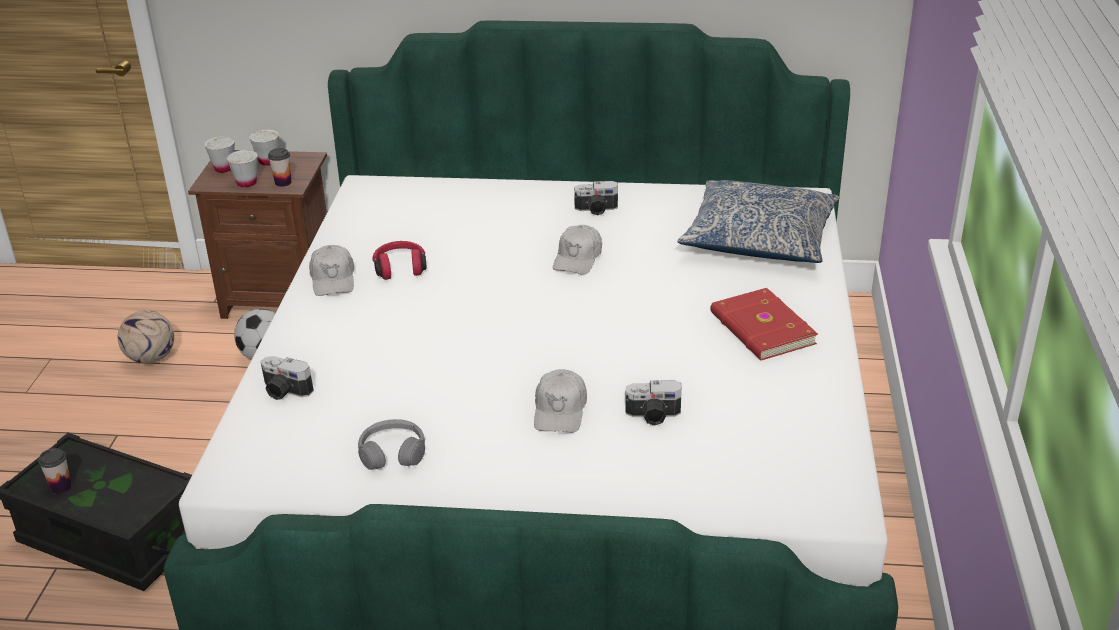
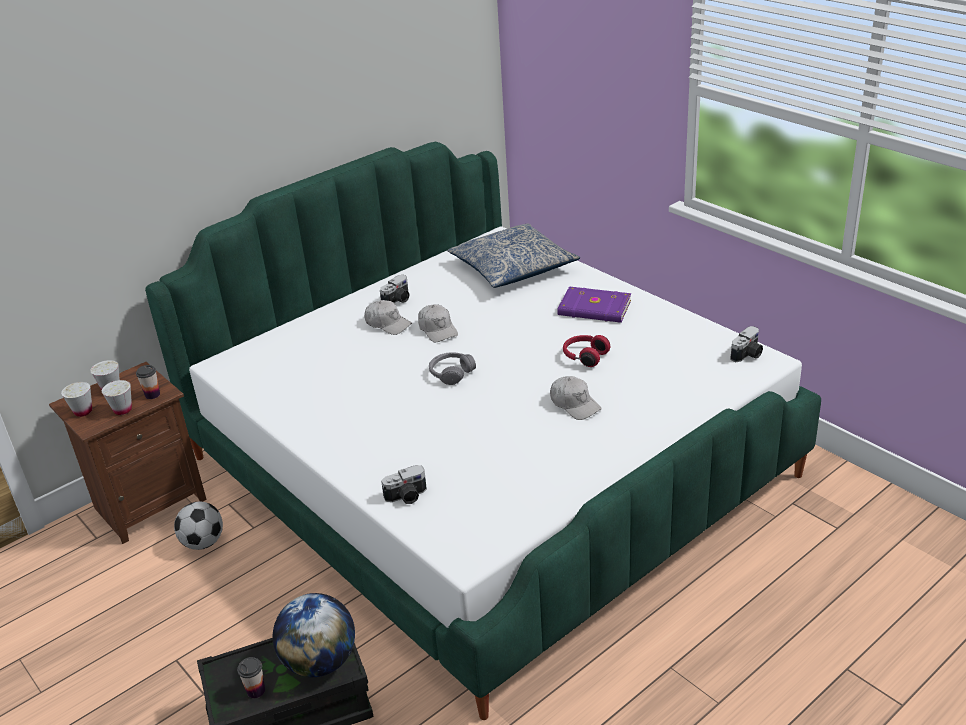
camera: 45 degrees left, 0 degrees up
football [118,310,174,364] -> none
white cap [309,245,354,296] -> white cap moved to [364,300,412,335]
grey headphones [358,419,425,470] -> grey headphones moved to [429,353,476,385]
red headphones [373,241,427,280] -> red headphones moved to [563,335,610,367]
camera [625,380,682,426] -> camera moved to [730,326,763,362]
red book [710,288,818,360] -> purple book [557,286,631,323]
none -> globe [273,593,355,677]

